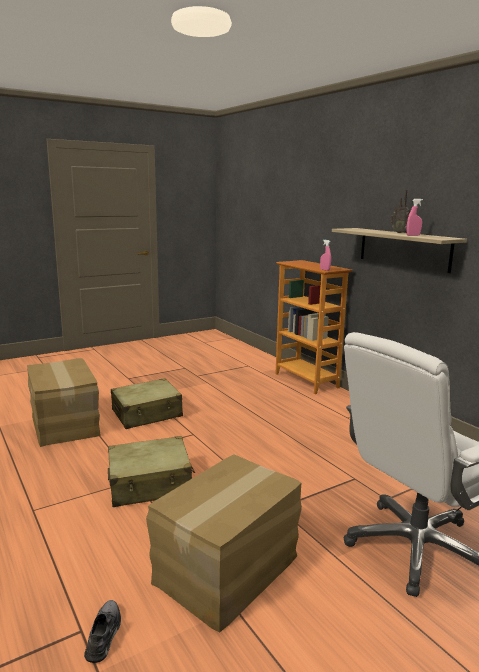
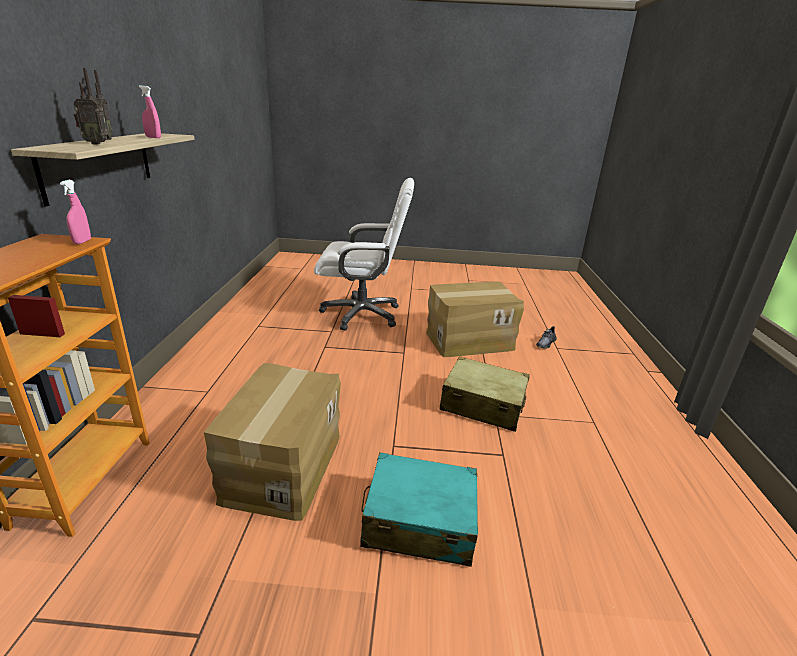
camera: 145 degrees left, 10 degrees up
cardboard box [27,358,101,447] -> cardboard box moved to [204,363,341,521]
beige suitcase [111,378,183,429] -> turquoise suitcase [360,452,478,567]
none -> radio [74,68,107,145]

